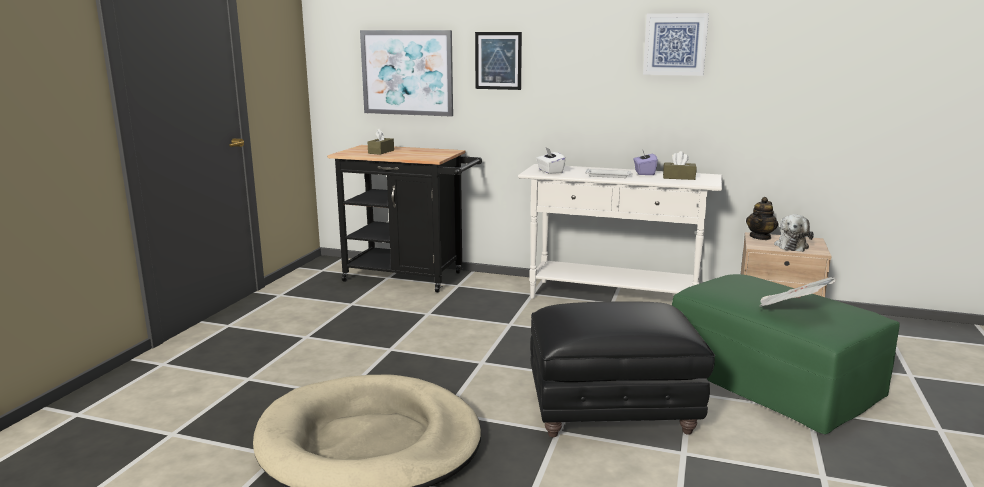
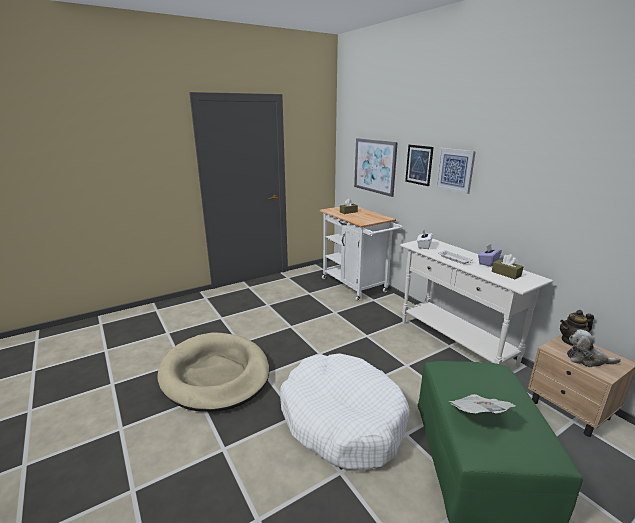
camera: 40 degrees right, 5 degrees up
black cart [327,145,482,292] -> white cart [320,207,403,301]
black ottoman [530,301,715,437] -> white dog bed [280,353,410,471]
picture [643,13,709,76] -> picture moved to [435,148,476,194]
plush toy [774,214,814,252] -> plush toy turned 45 degrees clockwise [567,330,621,367]

